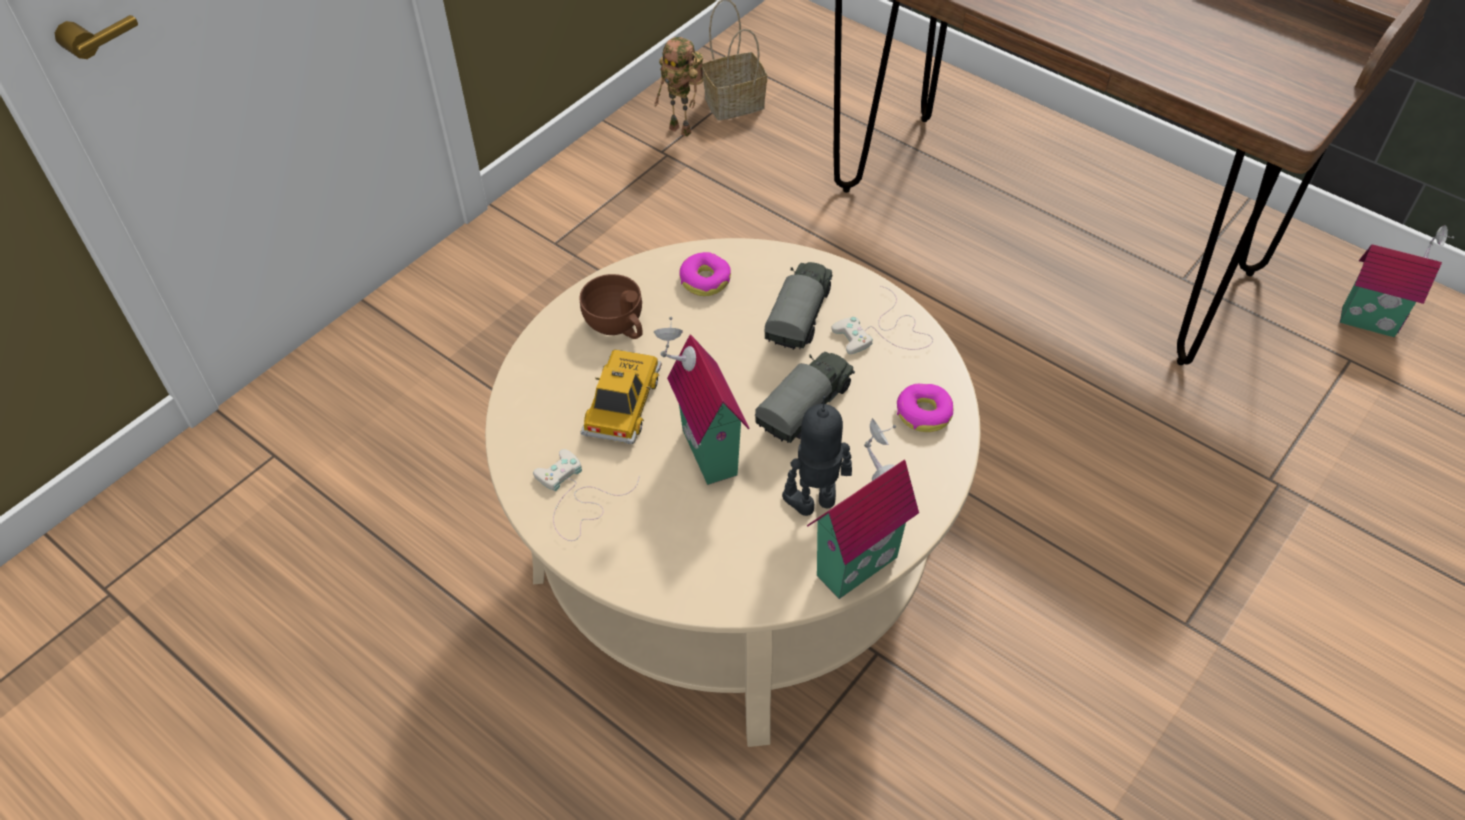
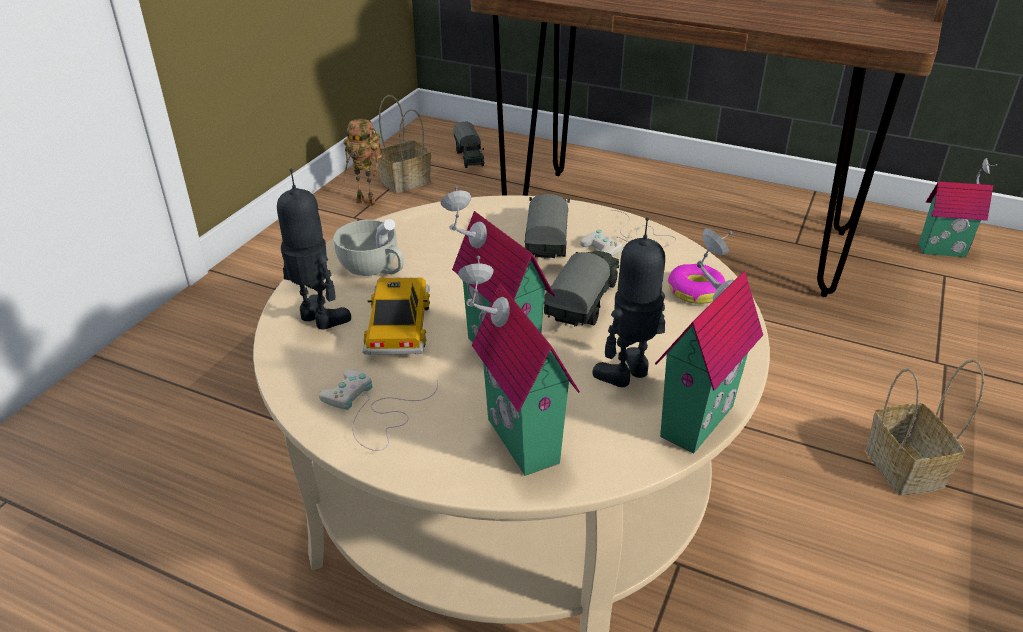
camera: 15 degrees left, 15 degrees down
brown cup [579,274,643,339] -> white cup [334,219,404,276]
donut [679,252,731,296] -> none
none -> toy robot [277,169,351,330]
none -> toy truck [453,122,484,168]
none -> toy house [458,256,580,476]
none -> basket [866,359,984,496]

